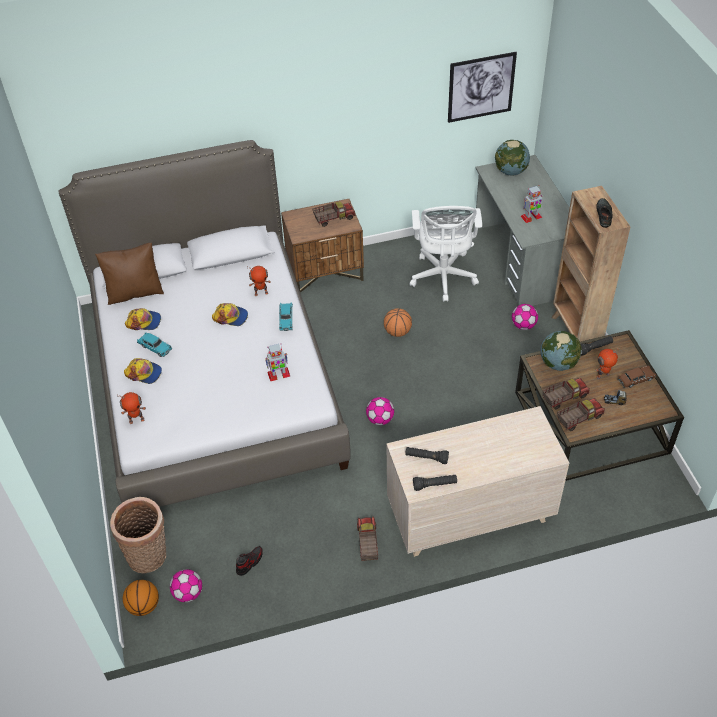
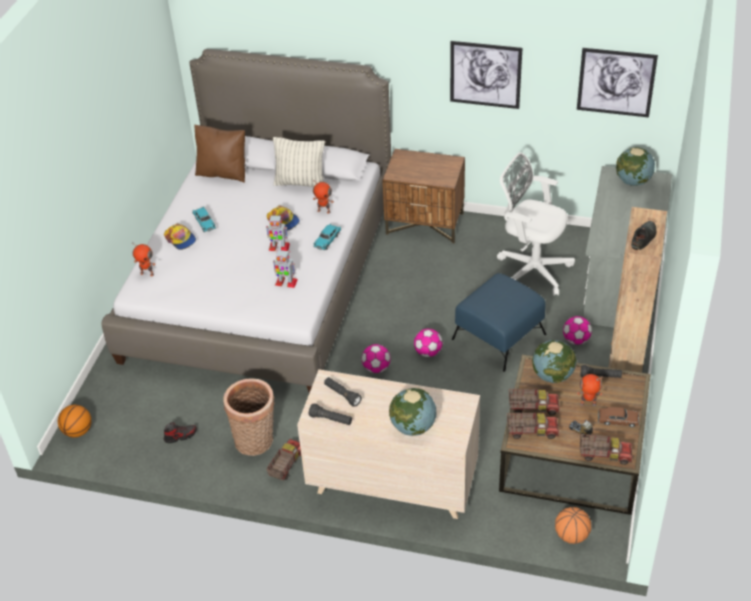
camera: 30 degrees right, 5 degrees down
basket [110,497,166,574] -> basket moved to [223,378,275,456]
cap [125,308,161,330] -> none
football [170,569,202,602] -> football moved to [414,329,442,357]
toy truck [312,201,355,227] -> toy truck moved to [580,434,632,465]
basketball [384,308,412,337] -> basketball moved to [555,507,591,544]
white office chair [410,206,482,302] -> white office chair turned 90 degrees clockwise [497,152,575,296]
toy robot [521,185,543,223] -> toy robot moved to [266,215,290,251]
none -> pillow [273,137,325,187]
none -> globe [389,388,436,436]
none -> picture [450,41,522,109]
none -> blue ottoman [452,273,546,372]

